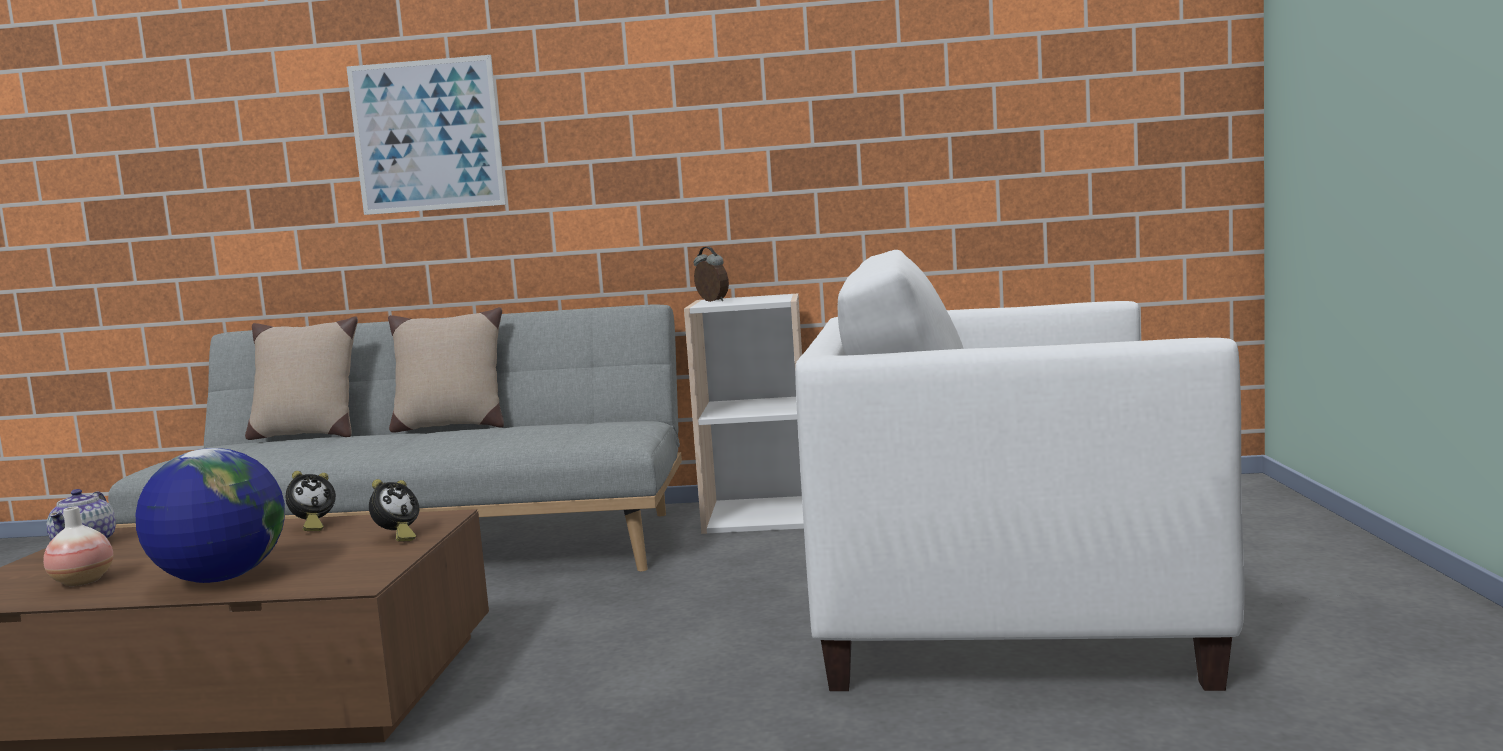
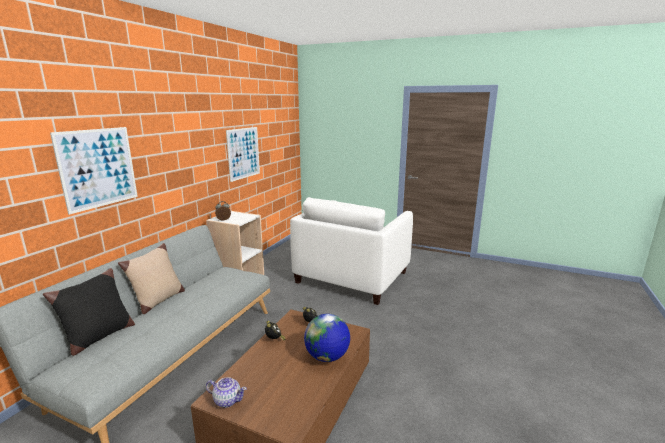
camera: 70 degrees left, 10 degrees up
vase [43,507,113,586] -> none
beige pillow [245,316,358,440] -> black pillow [43,268,135,356]
none -> picture [226,127,260,182]

